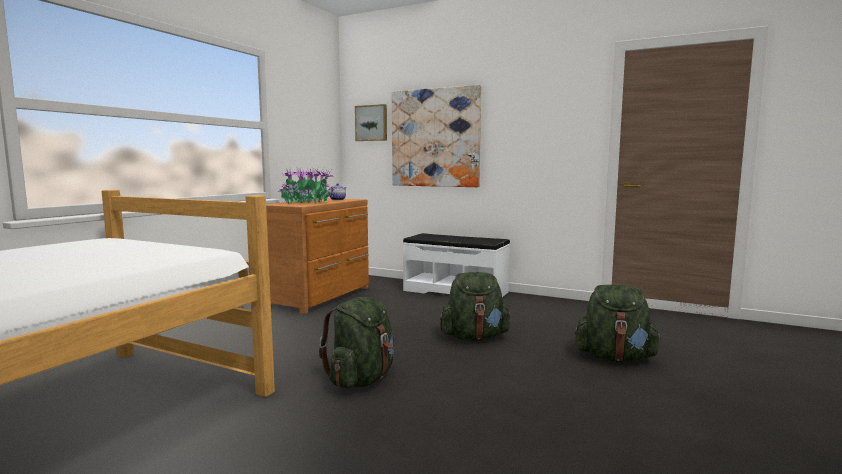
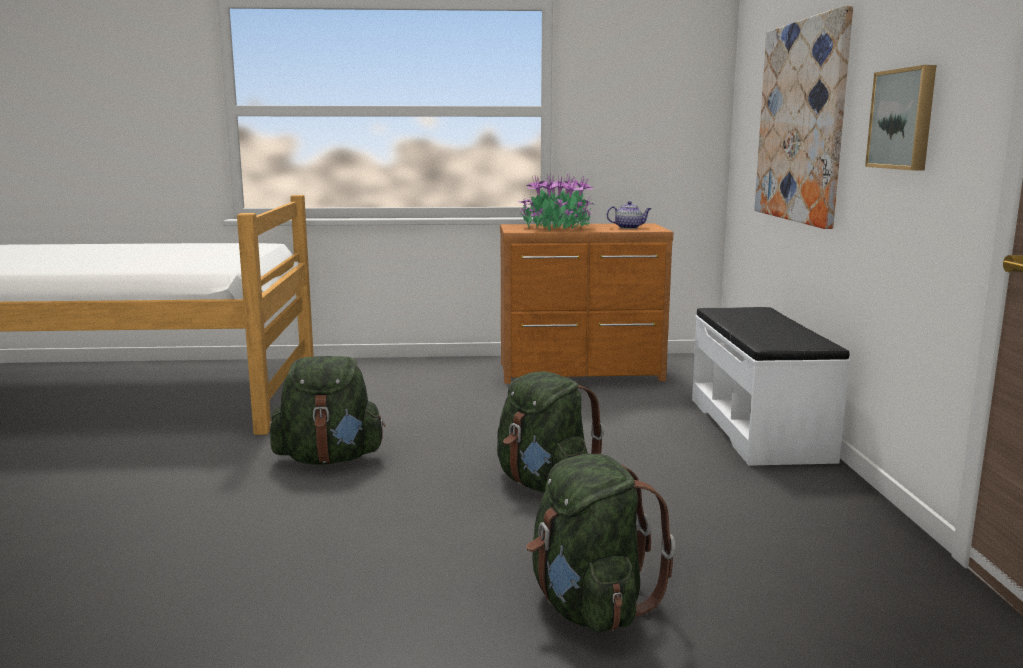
camera: 60 degrees right, 5 degrees up
picture [355,104,387,141] -> picture moved to [865,65,936,170]

